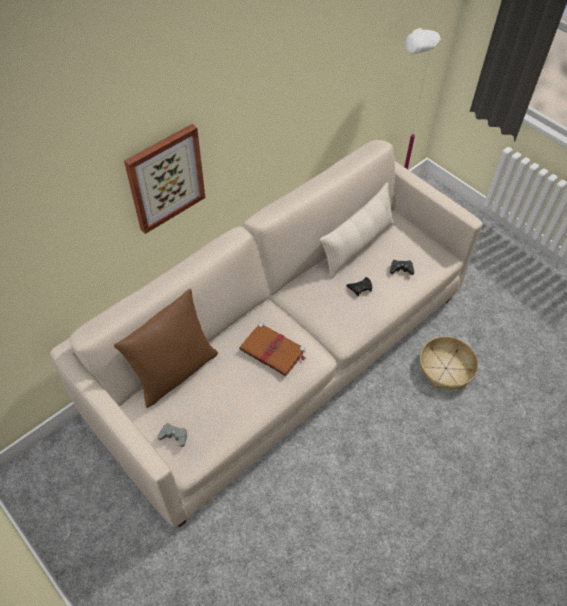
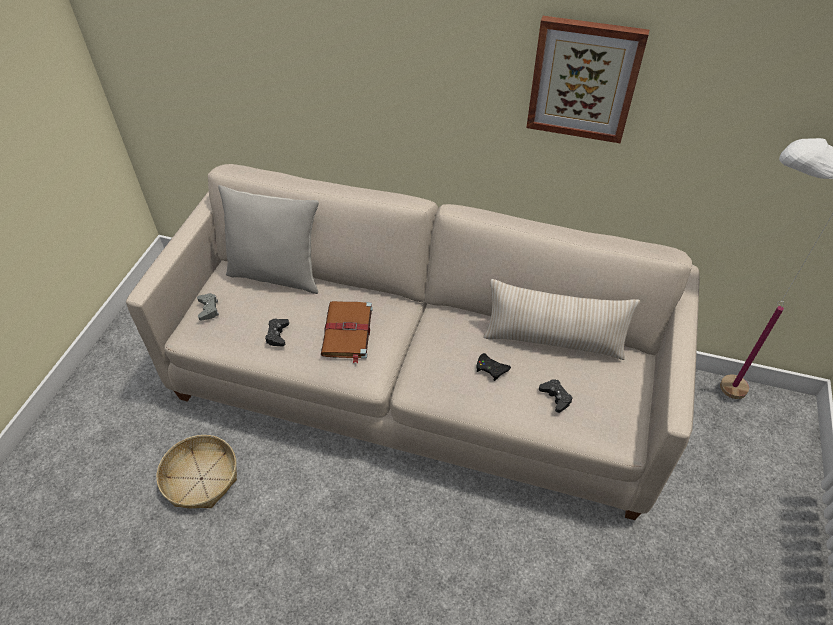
camera: 60 degrees right, 5 degrees down
brown pillow [114,288,218,408] -> grey pillow [218,185,319,294]
picture [124,124,205,234] -> picture moved to [526,16,649,144]
basket [419,336,479,390] -> basket moved to [156,435,237,508]
none -> black game controller [265,319,289,346]

